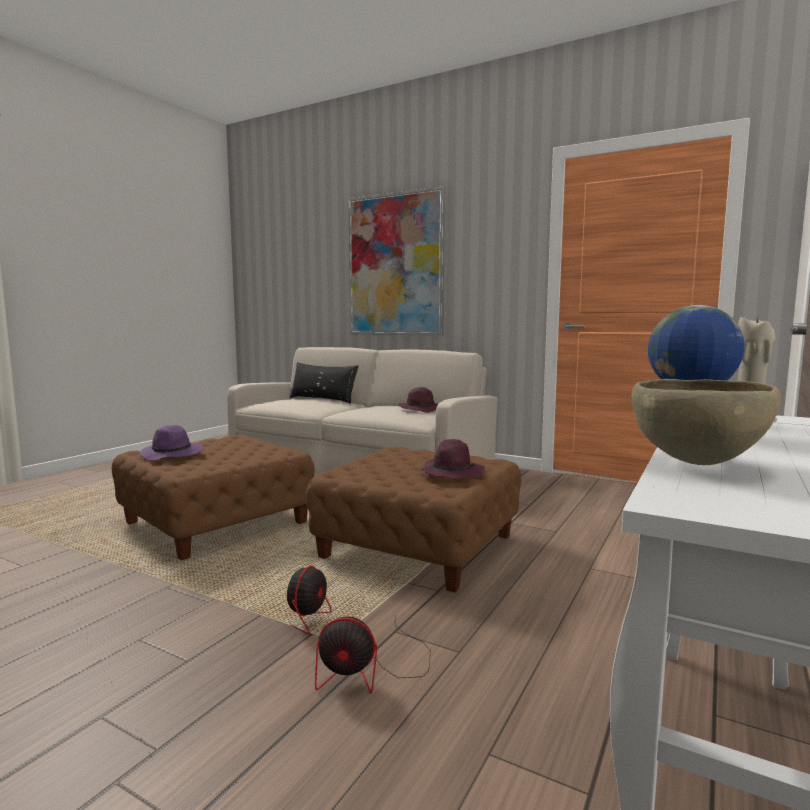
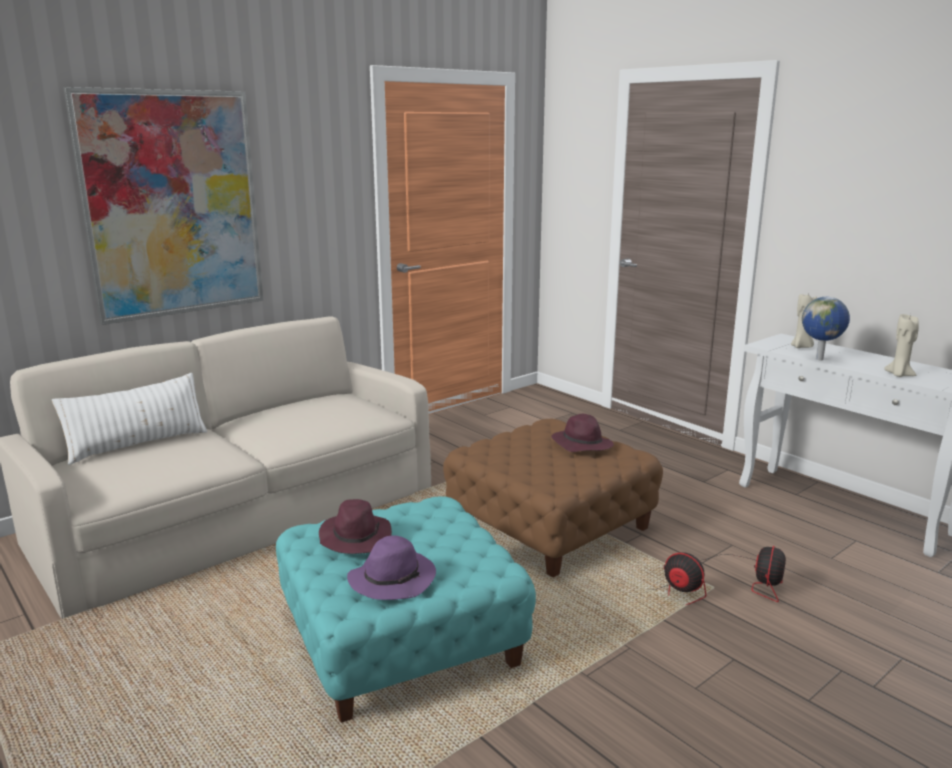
camera: 70 degrees left, 10 degrees up
brown ottoman [112,435,315,560] -> turquoise ottoman [276,496,536,723]
black pillow [289,362,359,404] -> white pillow [52,373,207,465]
purple hat [398,387,438,413] -> purple hat moved to [319,499,392,554]
brown bowl [631,379,782,465] -> beige candle [884,314,919,377]

